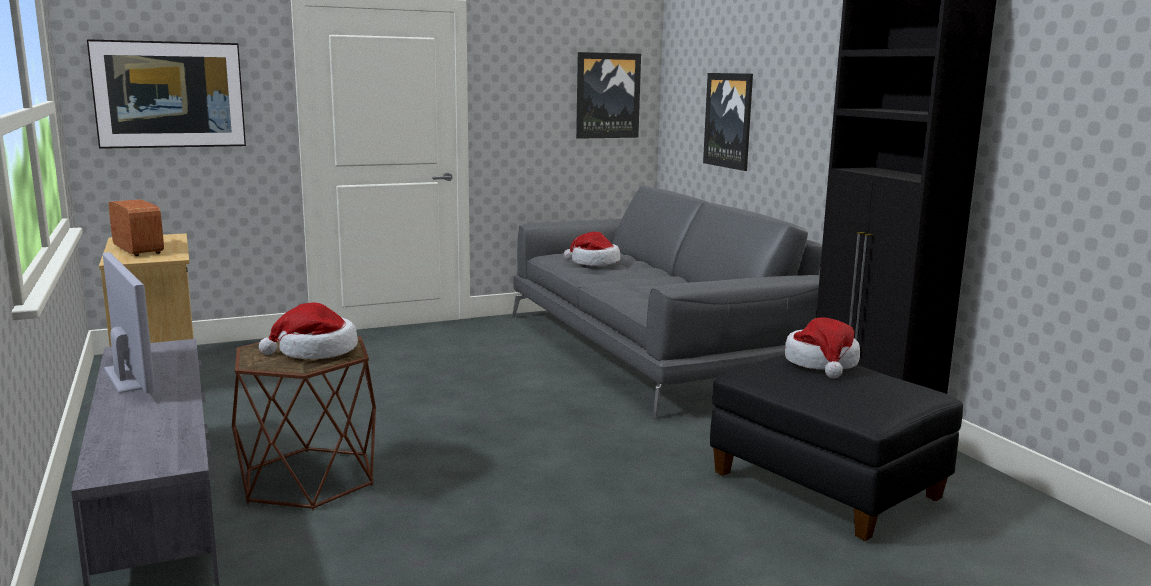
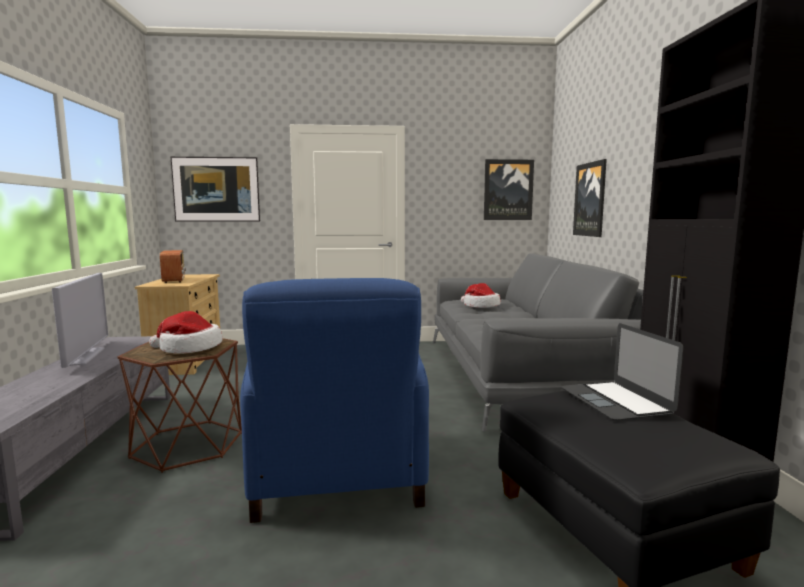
camera: 20 degrees right, 5 degrees down
hat [785,317,860,378] -> laptop [561,323,683,421]
none -> blue armchair [240,278,429,523]

